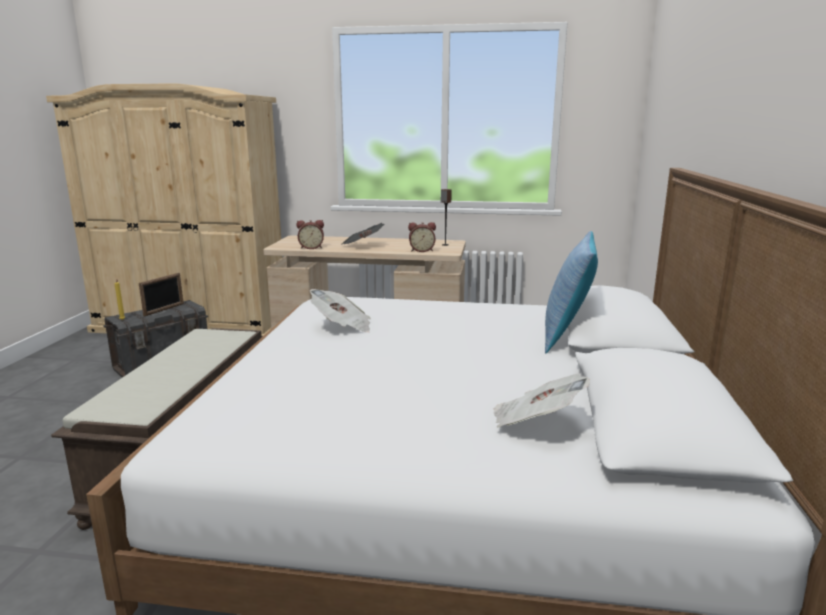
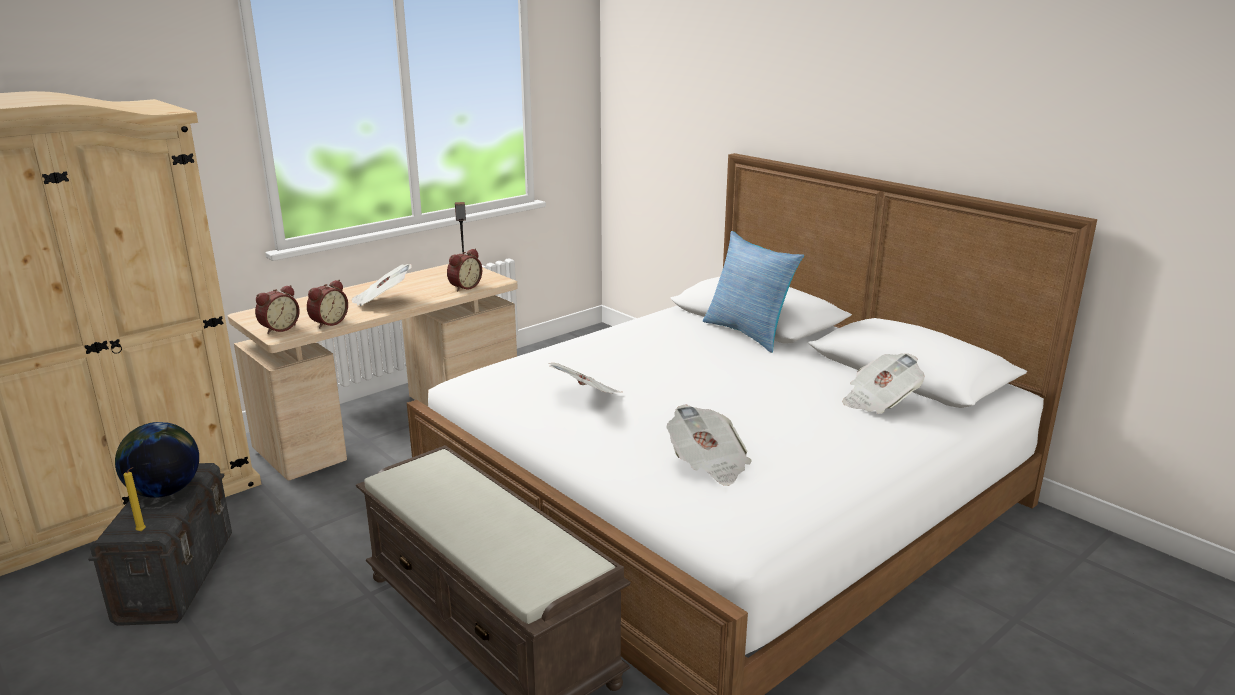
camera: 50 degrees left, 5 degrees up
picture frame [139,273,184,316] -> globe [115,422,199,498]
none -> alarm clock [255,285,300,334]
none -> newspaper [667,405,752,486]

